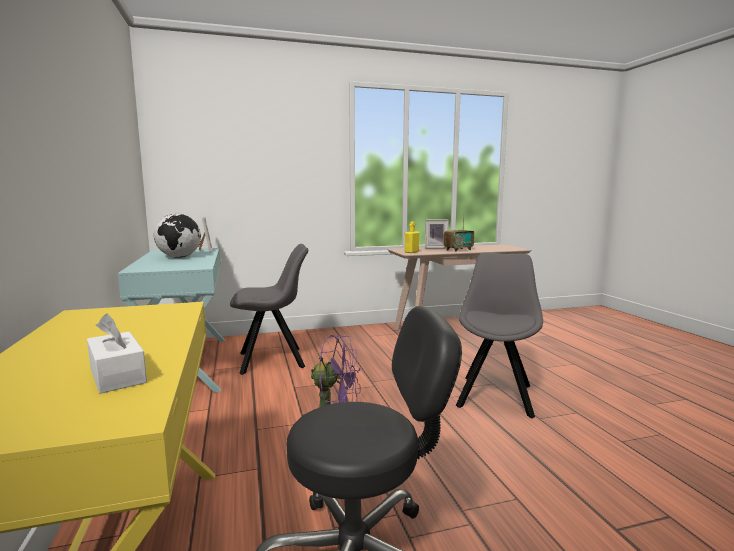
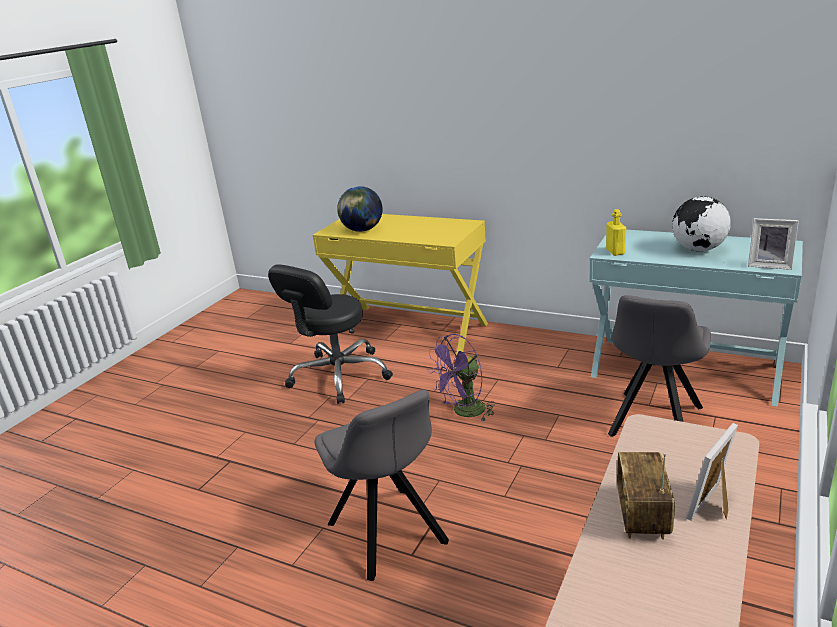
camera: 135 degrees right, 15 degrees up
white tissue box [87,314,147,394] -> globe [337,186,383,232]
yellow bottle [405,222,419,253] -> yellow bottle moved to [606,209,626,256]

